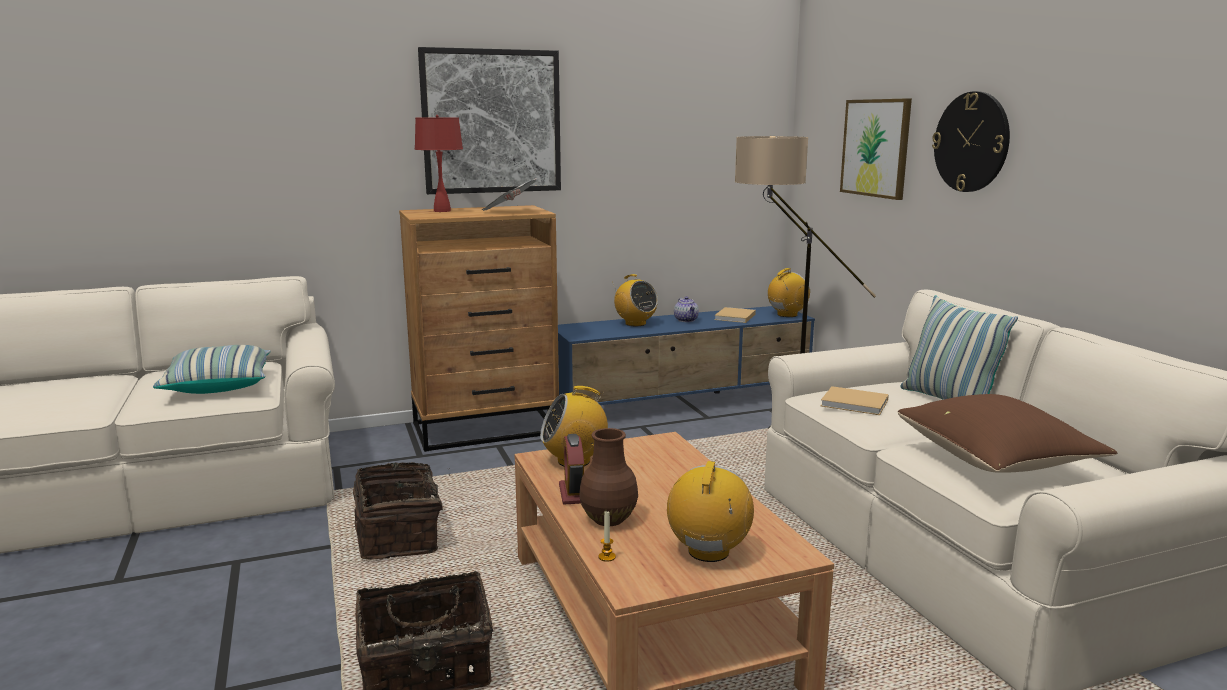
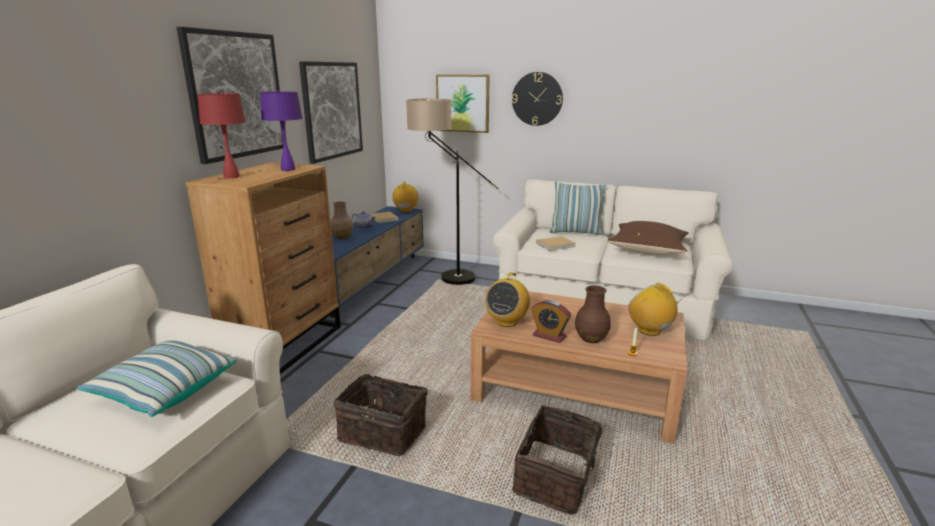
camera: 50 degrees left, 5 degrees up
newspaper [482,178,537,211] -> purple table lamp [260,90,303,171]
radio [614,274,658,326] -> brown vase [330,201,353,239]
none -> picture [299,61,363,164]

